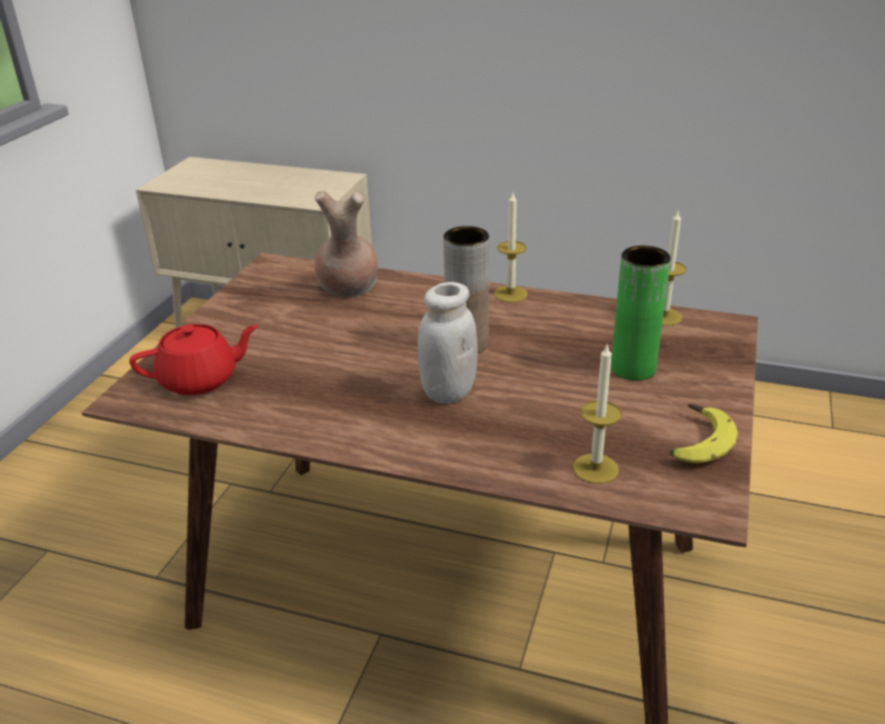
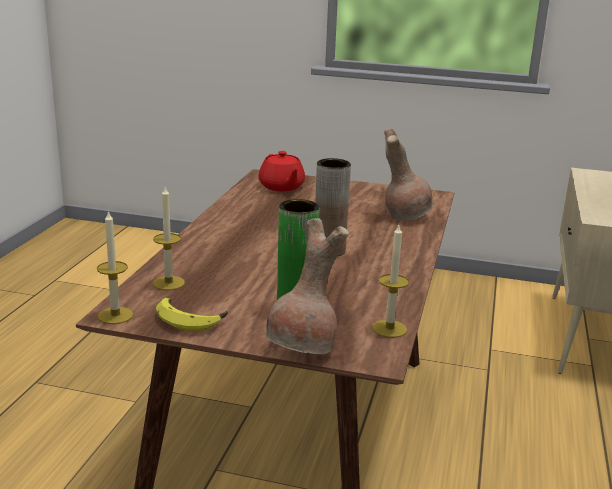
camera: 85 degrees right, 10 degrees down
white jar [417,282,478,403] -> none
candle [494,193,527,302] -> candle moved to [97,210,133,324]
none -> brown vase [266,218,349,354]

